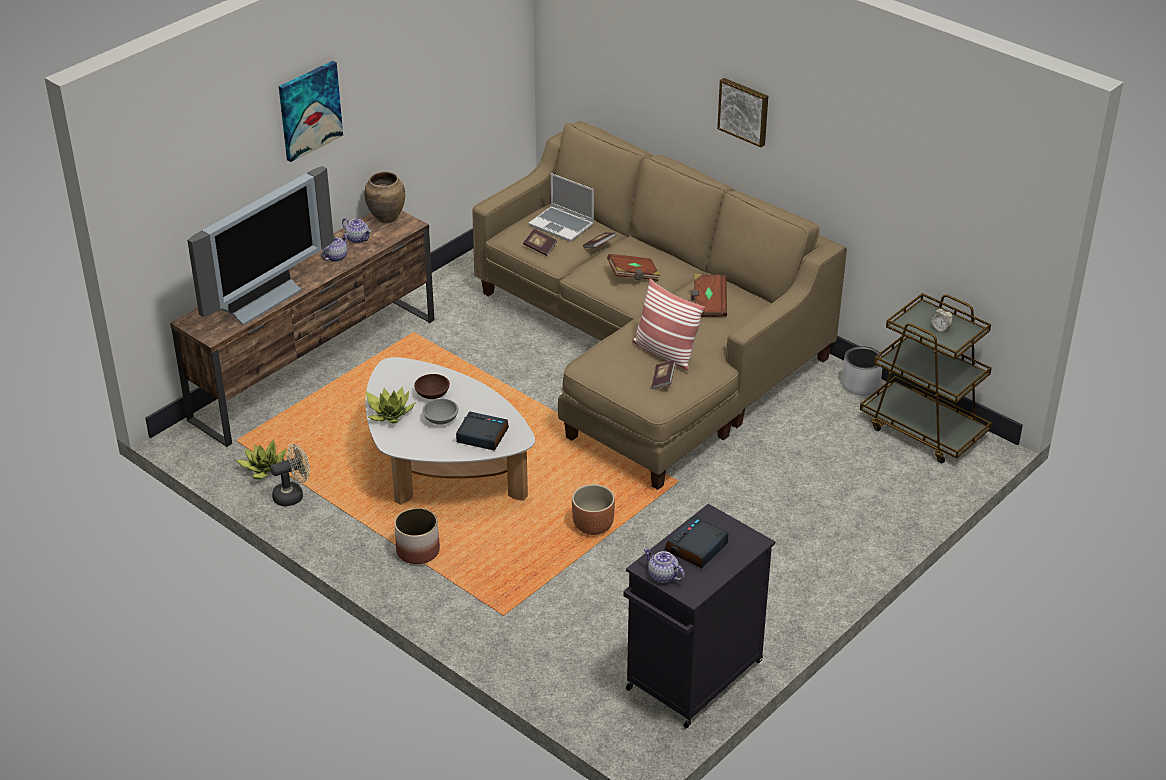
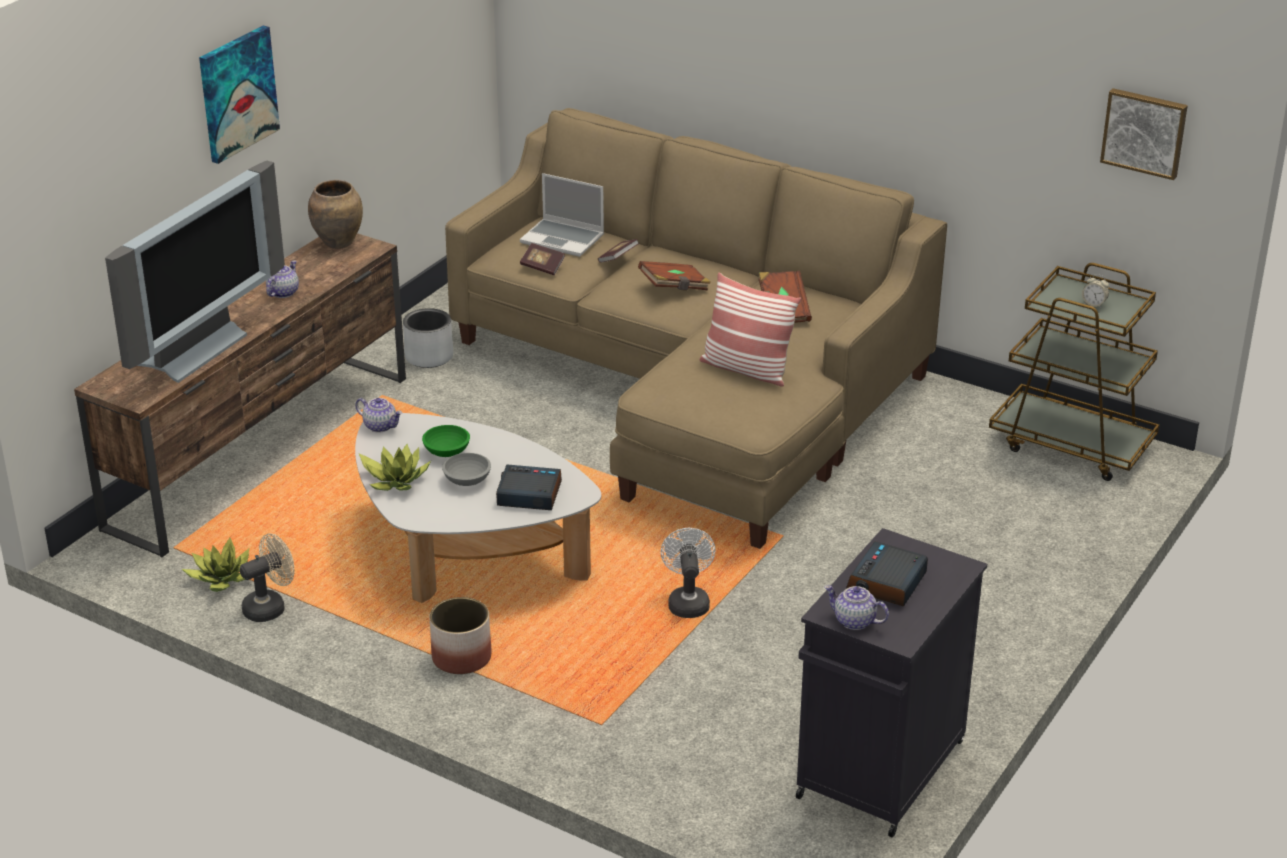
camera: 10 degrees left, 5 degrees down
teapot [342,218,371,243] -> teapot moved to [355,398,402,432]
brown bowl [414,374,450,399] -> green bowl [422,425,470,457]
brown planter [572,484,615,535] -> white fan [661,528,716,618]
book [652,360,676,389] -> none
picture [717,78,768,147] -> picture moved to [1100,88,1188,180]
grey planter [842,346,882,395] -> grey planter moved to [403,308,453,368]

